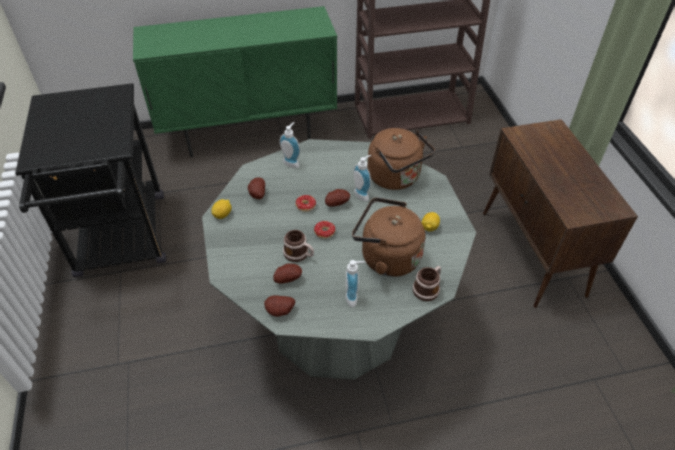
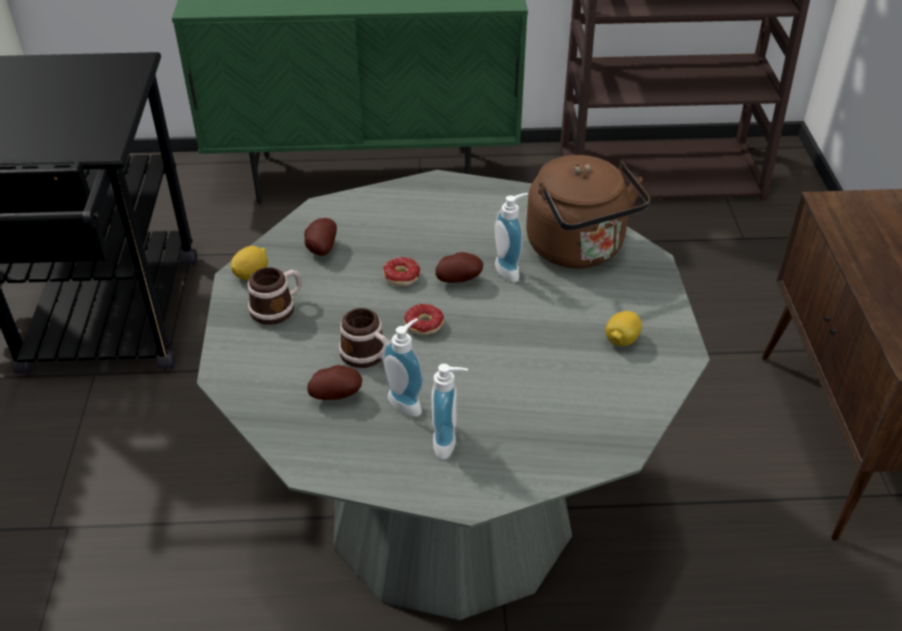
camera: 10 degrees right, 5 degrees down
potato [264,295,295,317] -> none
soap dispenser [280,122,300,168] -> soap dispenser moved to [382,318,424,417]
brown kettle [352,197,425,277] -> none
mug [413,266,441,301] -> mug moved to [248,267,302,325]

